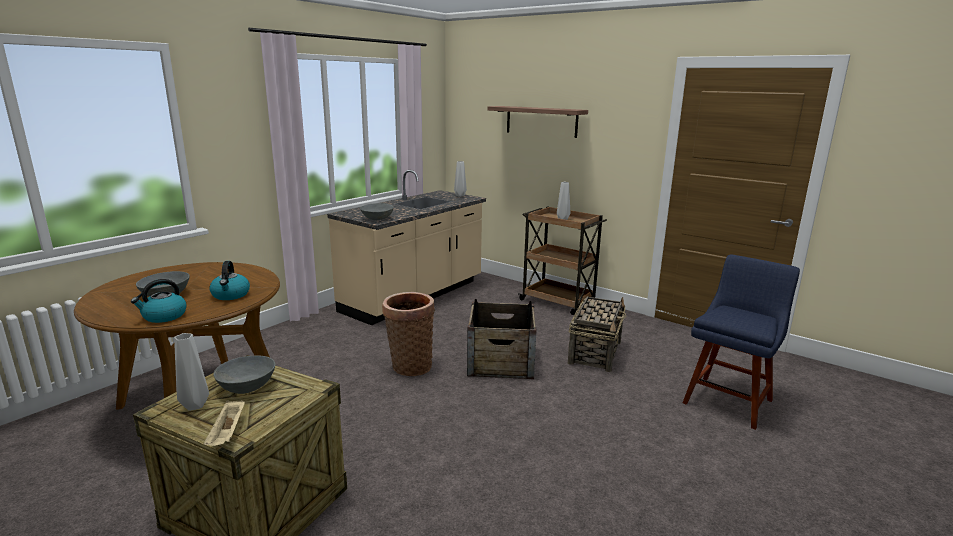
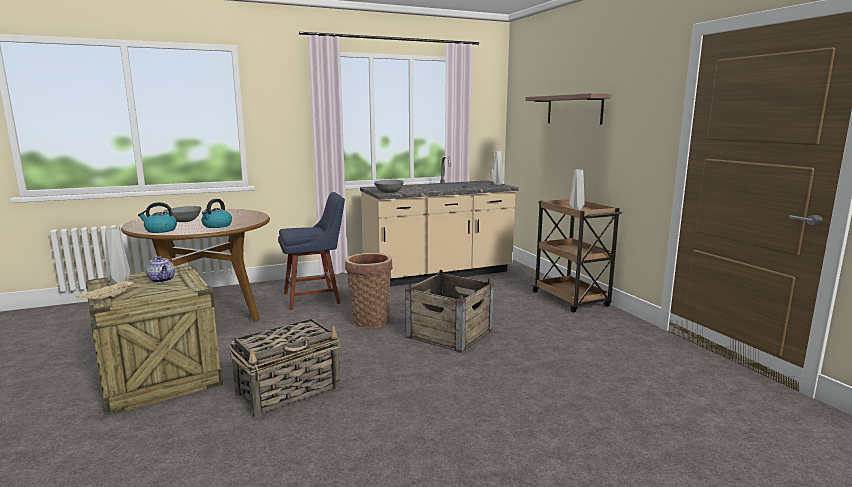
camera: 30 degrees right, 5 degrees down
grey bowl [213,356,275,394] -> teapot [146,256,175,283]
basket [568,297,627,372] -> basket moved to [229,318,340,418]
blue chair [683,255,800,430] -> blue chair moved to [278,192,345,310]

